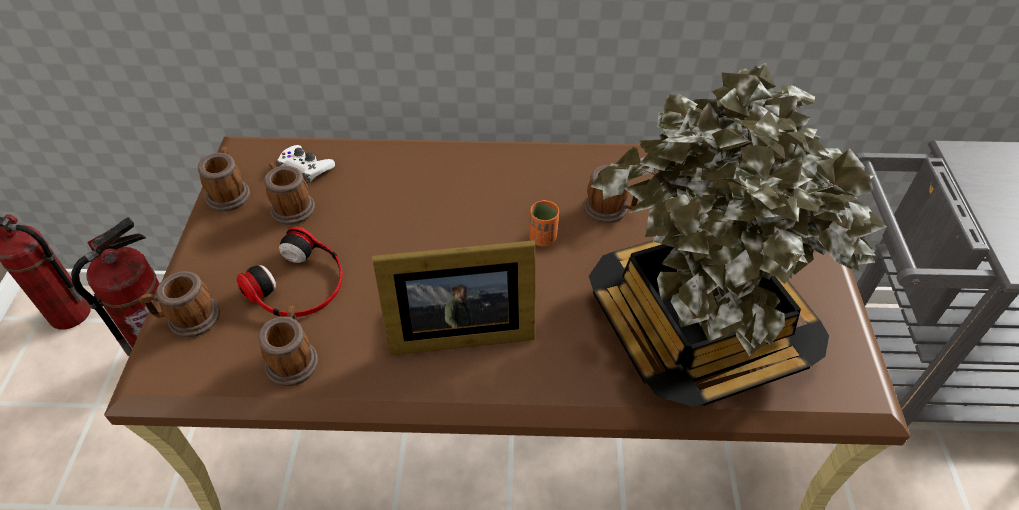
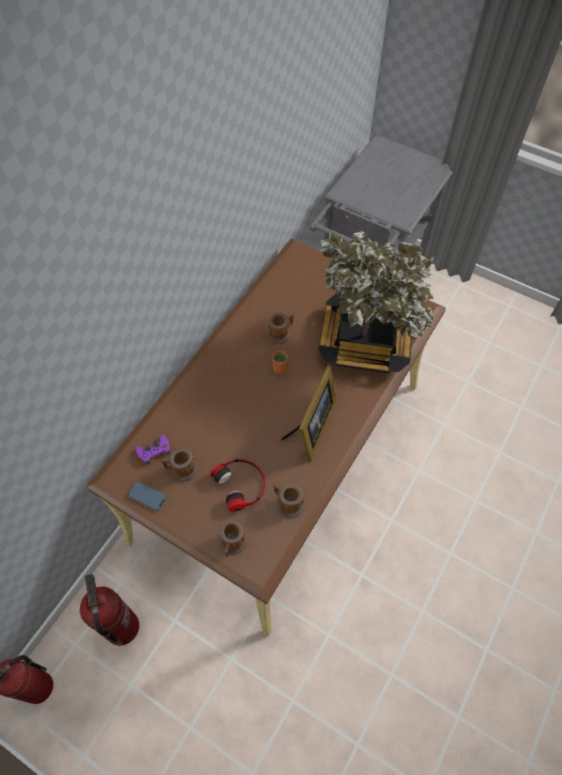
camera: 60 degrees left, 10 degrees up
mug [198,147,250,212] -> phone [128,482,167,511]
white game controller [277,145,335,183] -> purple game controller [135,435,170,465]

